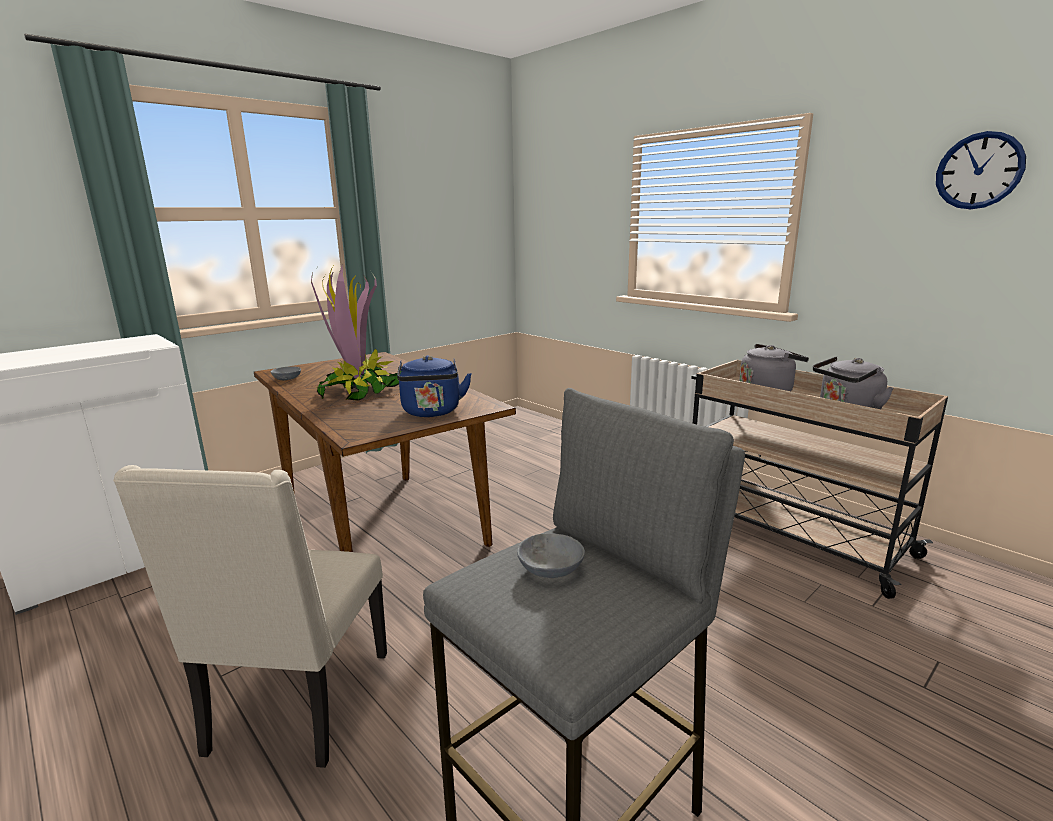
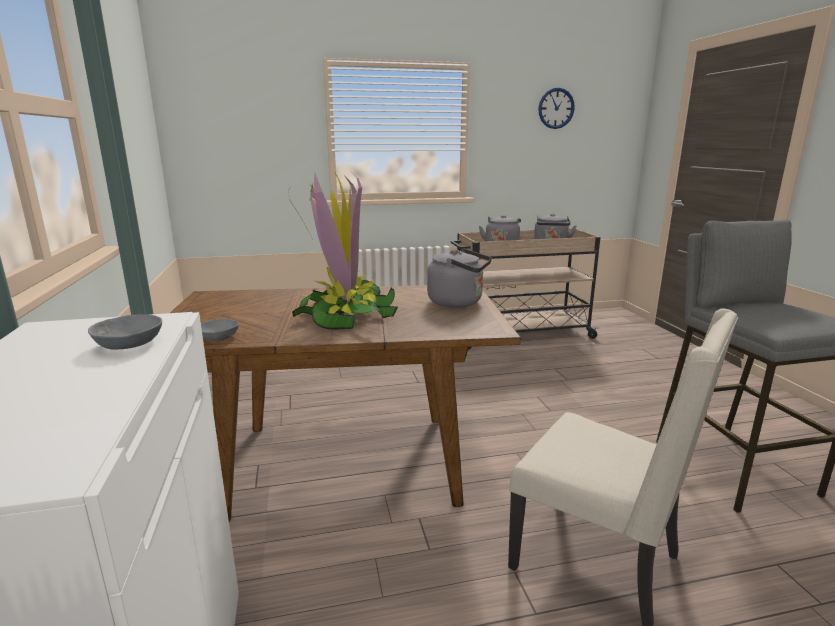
camera: 60 degrees left, 0 degrees up
blue kettle [397,355,472,417] -> grey kettle [427,249,492,308]
grey bowl [517,533,585,578] -> grey bowl moved to [88,314,162,350]

